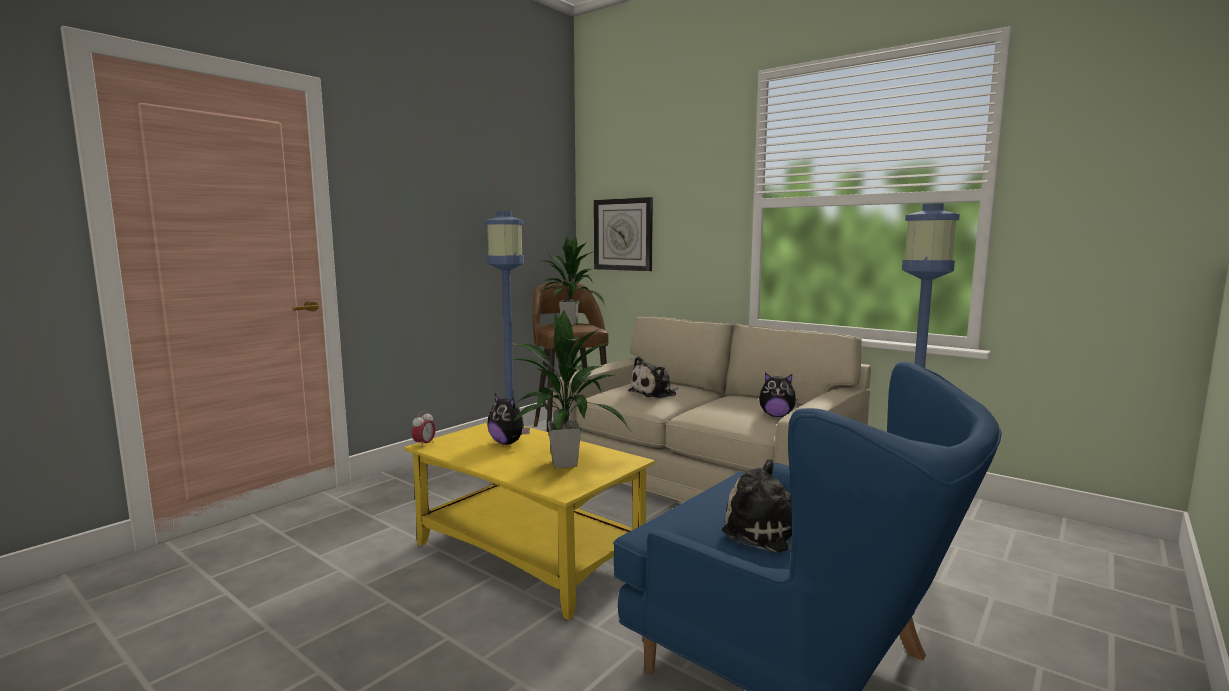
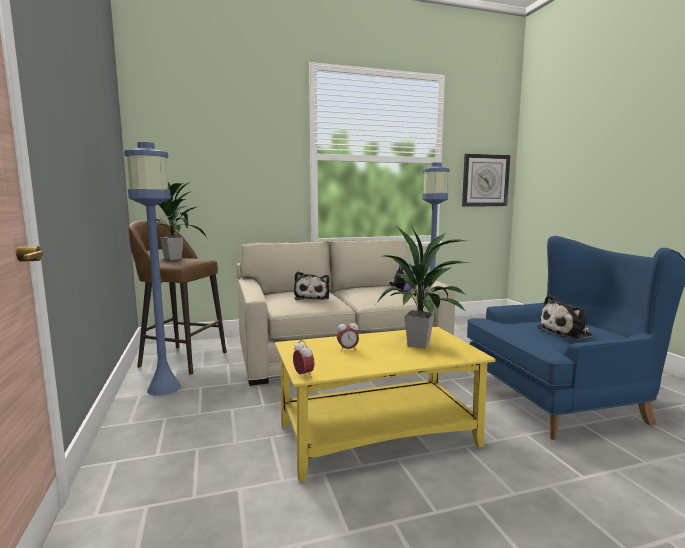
camera: 55 degrees left, 0 degrees up
plush toy [487,393,530,445] -> alarm clock [337,320,359,352]
wall clock [594,197,653,271] -> wall clock moved to [462,154,510,206]

